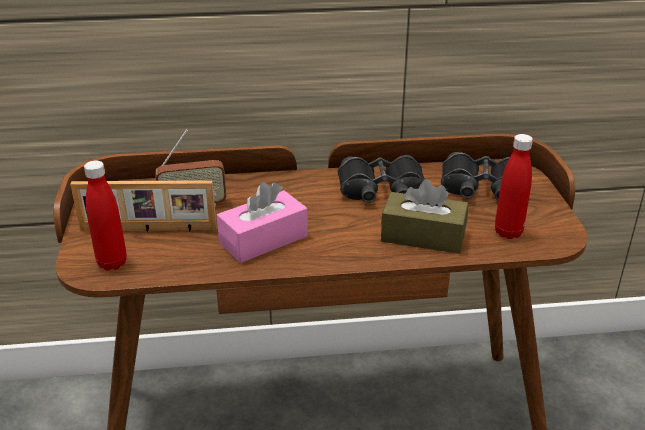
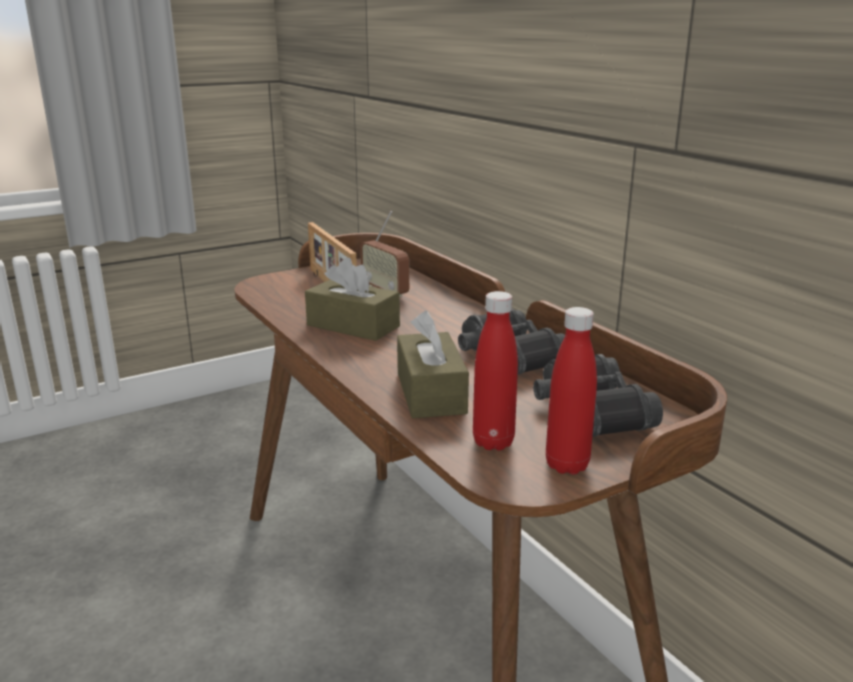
camera: 65 degrees right, 10 degrees down
red bottle [84,161,127,271] -> red bottle moved to [546,307,597,475]
pink tissue box [217,182,308,263] -> brown tissue box [305,257,400,341]

